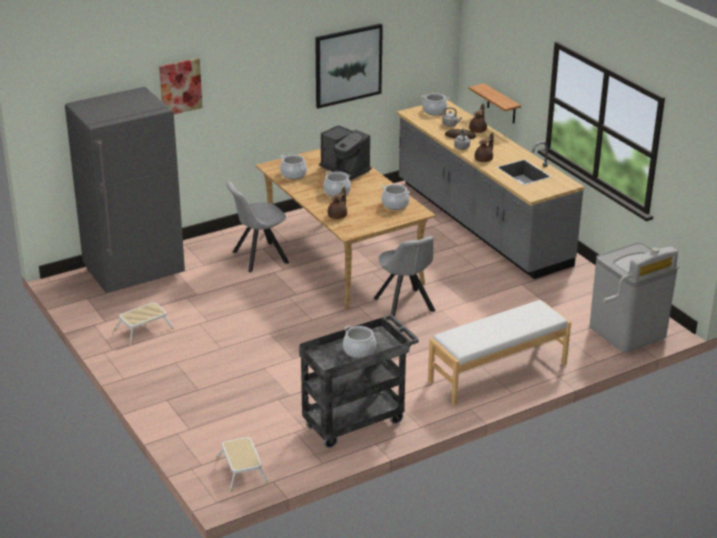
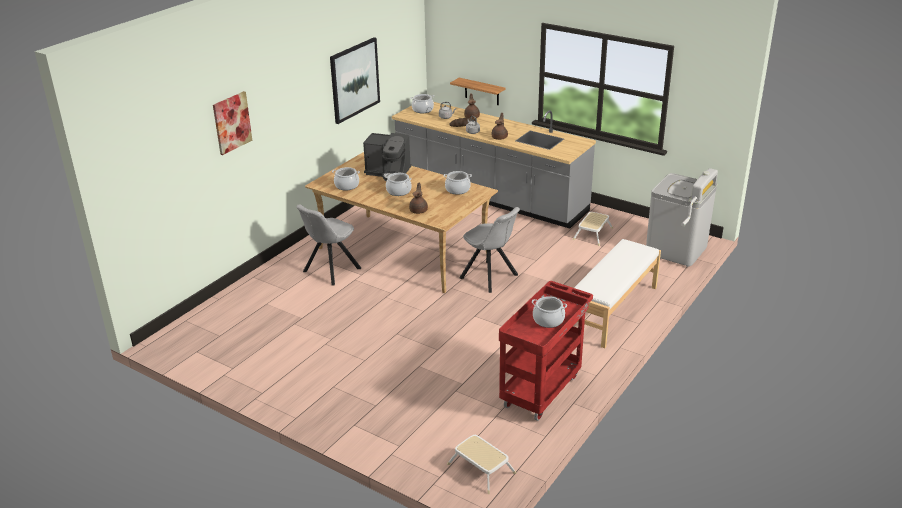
camera: 25 degrees left, 0 degrees up
grey fridge [65,87,185,293] -> none
beige step ladder [114,303,174,345] -> beige step ladder moved to [572,212,613,246]
black cart [299,315,419,448] -> red cart [499,281,593,421]

